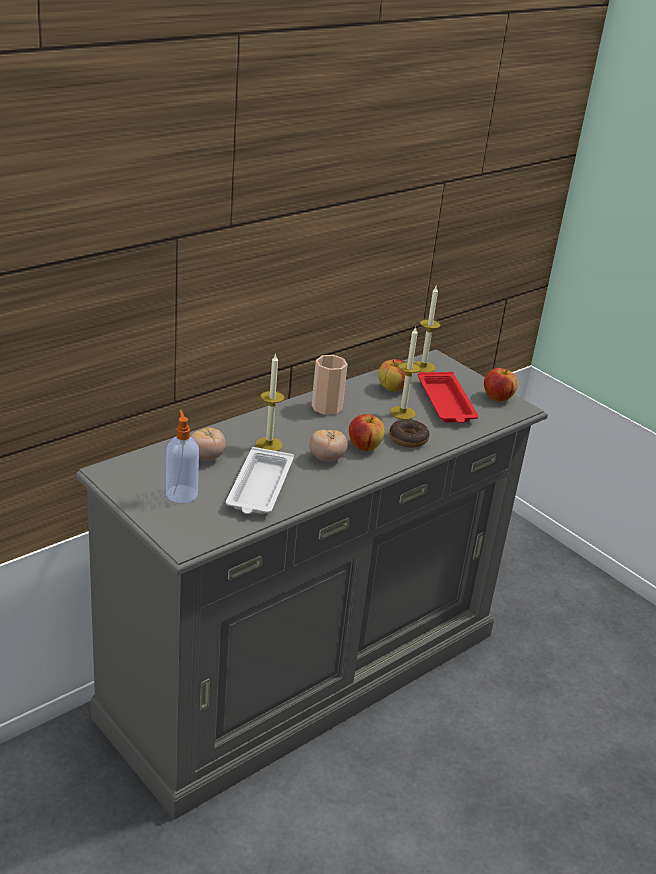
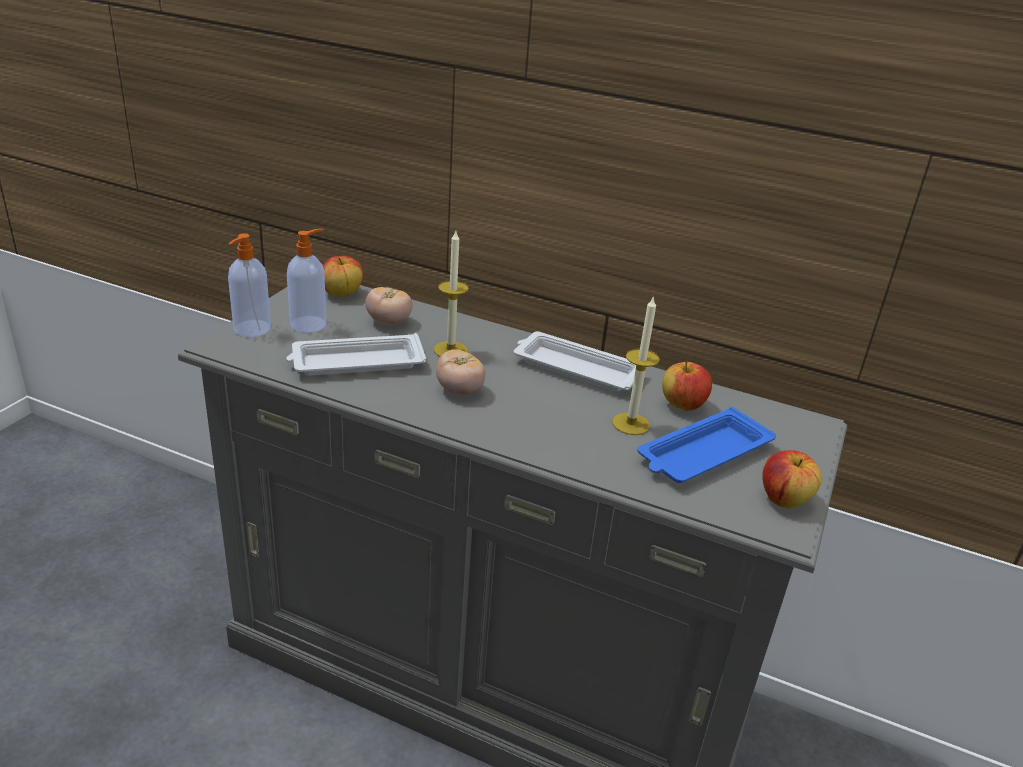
camera: 65 degrees right, 0 degrees up
cup [312,355,348,415] -> white tray [514,332,636,392]
apple [349,414,385,451] -> apple moved to [323,256,363,297]
donut [389,419,430,448] -> none
candle [414,286,441,372] -> none
red tray [418,372,478,423] -> blue tray [637,407,776,483]
none -> soap dispenser [228,233,271,337]

